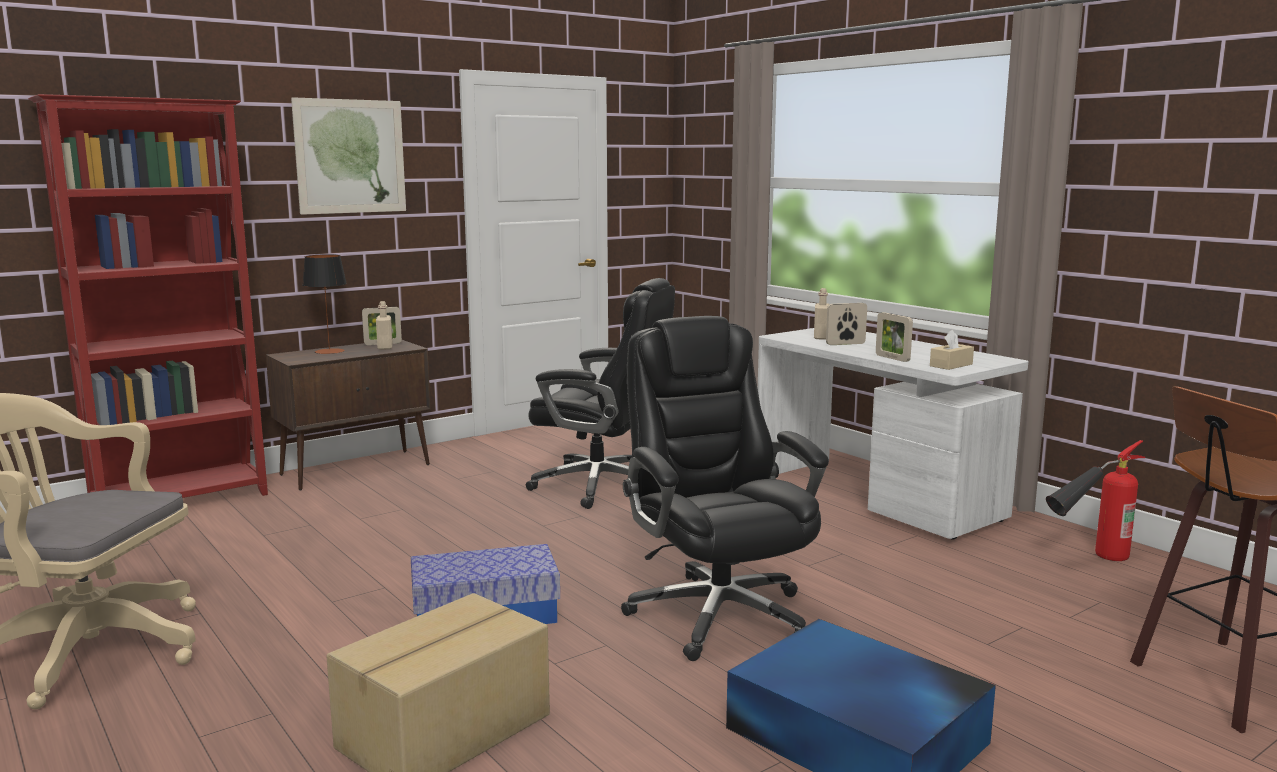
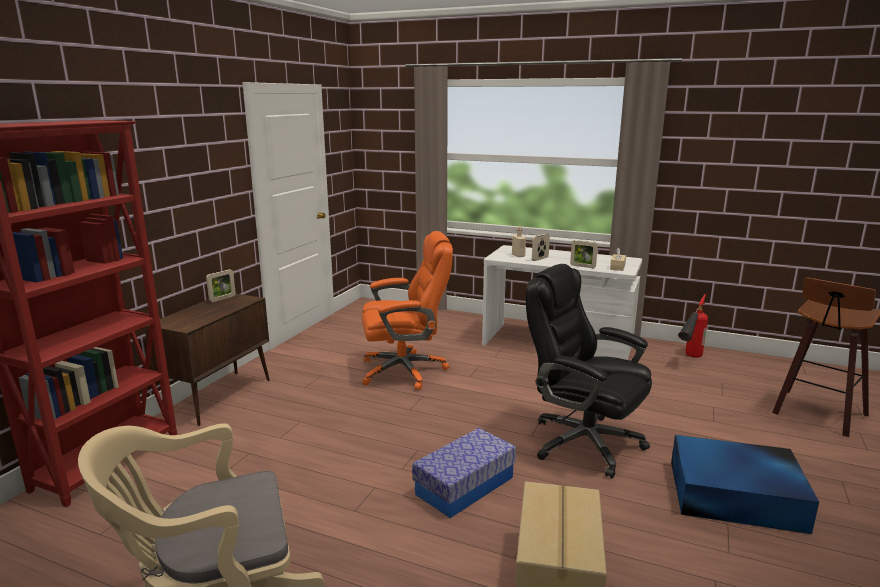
camera: 30 degrees left, 5 degrees up
picture [291,97,406,215] -> none
table lamp [303,254,347,354] -> none
beige bottle [376,301,393,350] -> none
black office chair [526,278,675,509] -> orange office chair [362,231,453,390]

